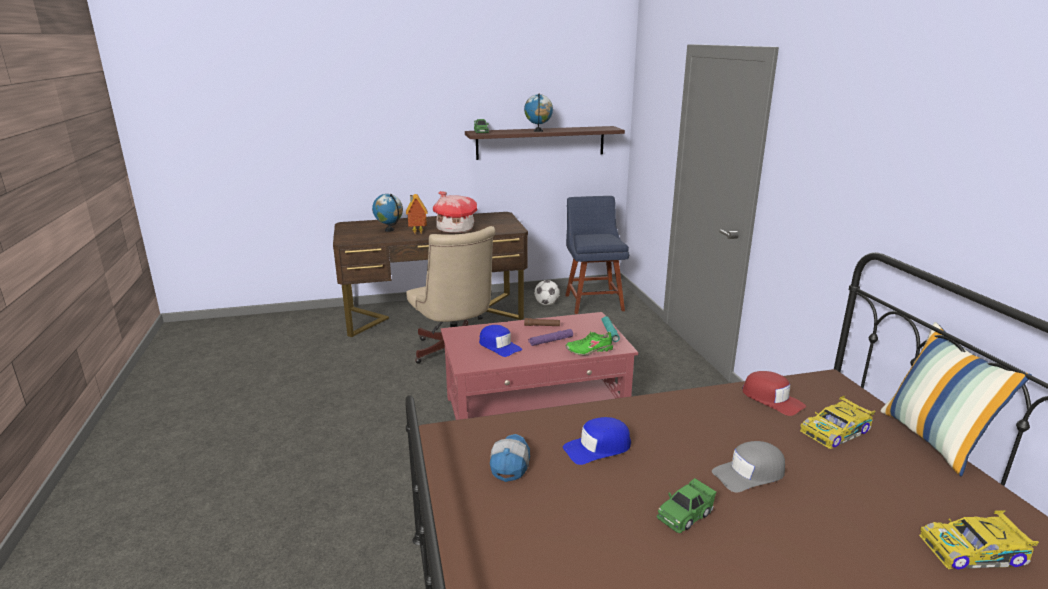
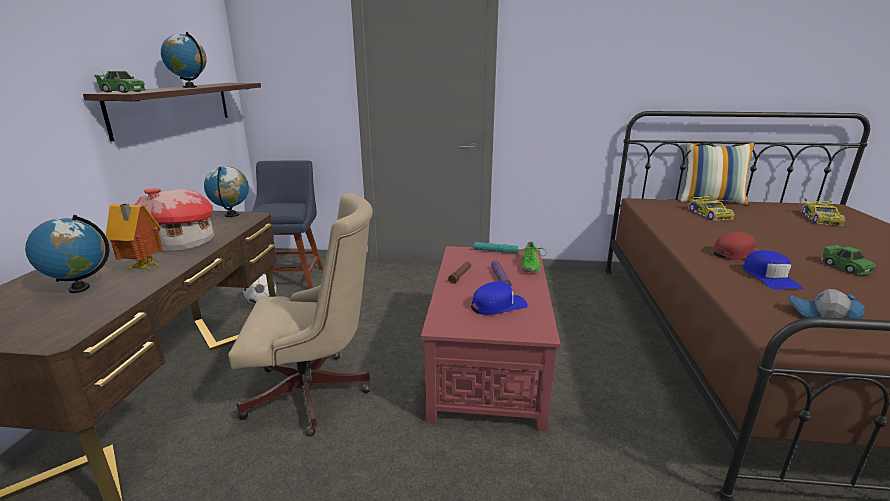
camera: 70 degrees left, 0 degrees up
blue chair [565,196,629,314] -> blue chair turned 75 degrees clockwise [251,160,323,289]
grey cap [712,441,785,492] -> none
red cap [742,371,806,416] -> red cap moved to [712,232,759,260]
none -> globe [204,166,249,217]

